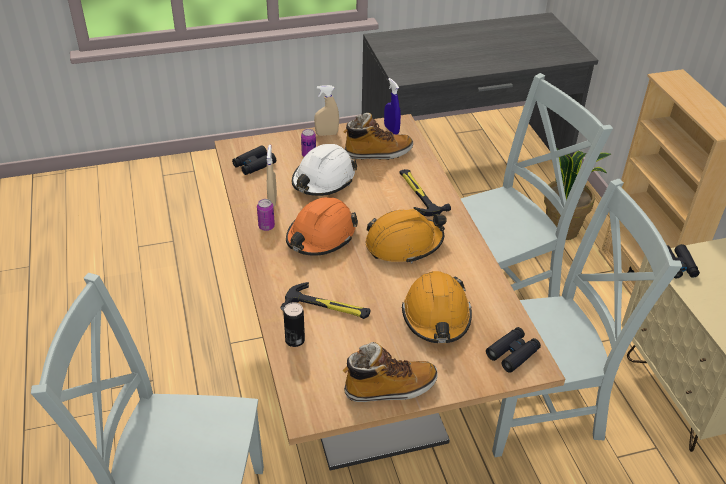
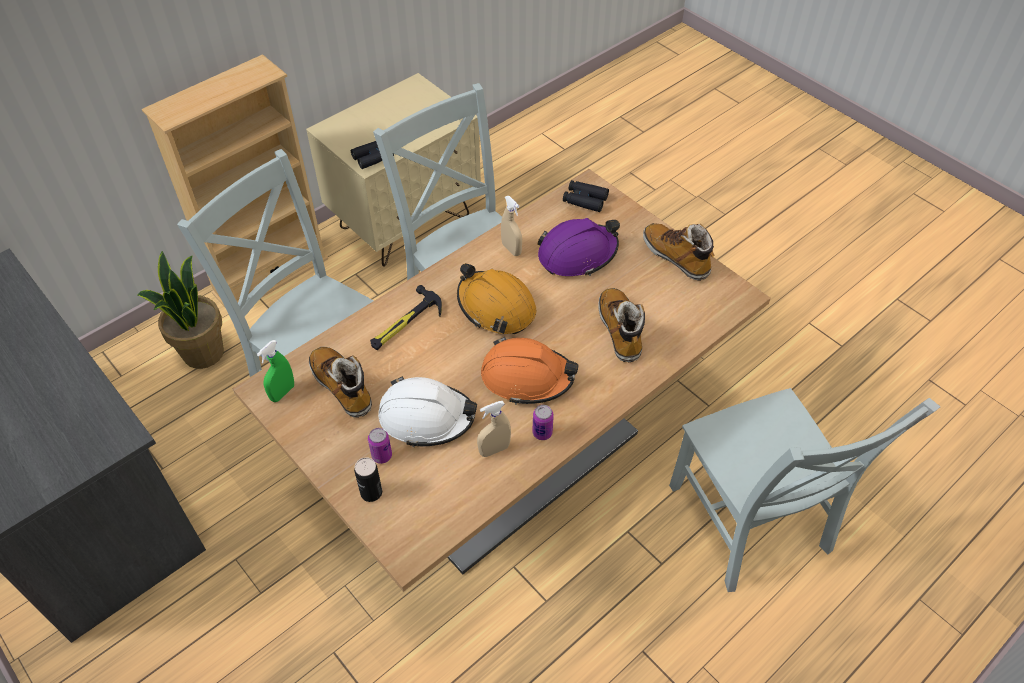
camera: 115 degrees left, 10 degrees up
black binoculars [232,145,276,175] -> none
hammer [281,282,370,319] -> boot [599,288,645,363]
can [283,302,305,347] -> can moved to [354,457,382,502]
beige spray bottle [314,85,339,136] -> beige spray bottle moved to [501,196,522,256]
blue spray bottle [384,78,401,134] -> green spray bottle [257,340,294,402]
orange hard hat [402,271,472,343] -> purple hard hat [537,218,620,276]

